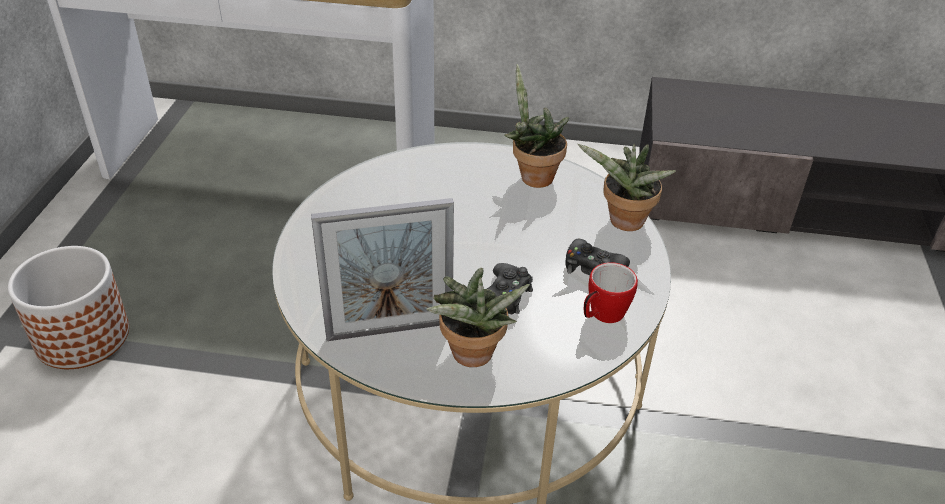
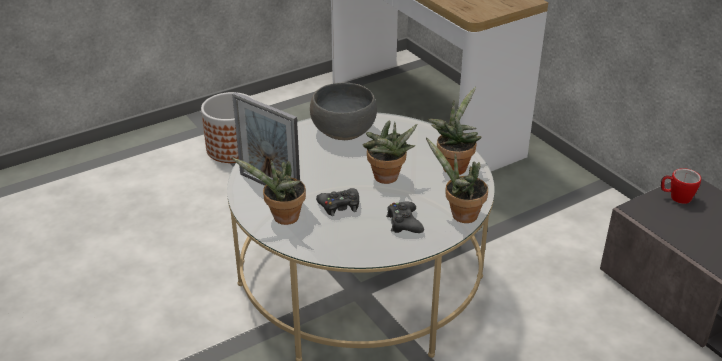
camera: 50 degrees right, 5 degrees down
mug [584,262,638,323] -> mug moved to [661,168,701,204]
none -> grey bowl [310,83,377,140]
none -> potted plant [362,120,417,184]

